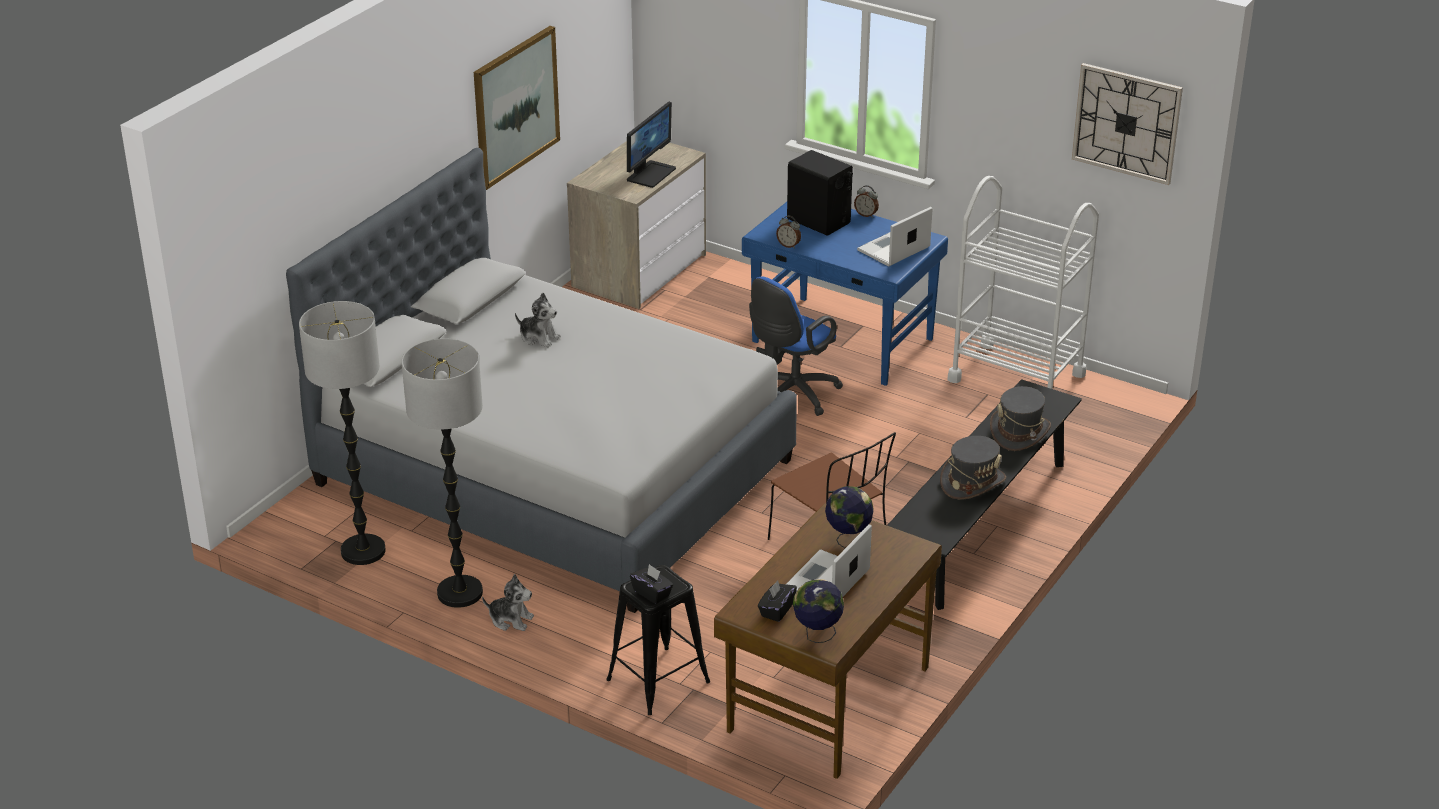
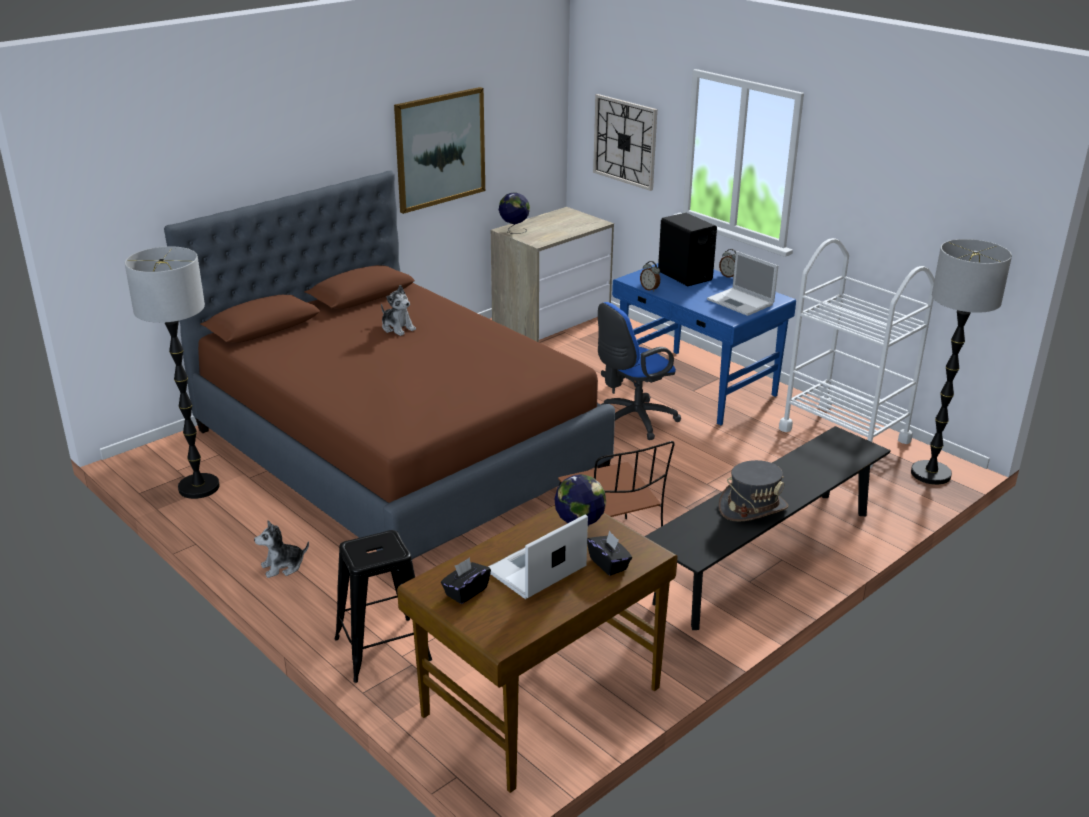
camera: 15 degrees right, 5 degrees down
grey bed [286,148,797,613] -> brown bed [164,171,615,559]
floor lamp [401,338,483,608] -> floor lamp moved to [911,239,1012,485]
plush toy [482,574,534,631] -> plush toy turned 120 degrees clockwise [254,520,309,578]
monitor [627,102,676,188] -> none
black tissue box [630,564,673,604] -> black tissue box moved to [587,530,632,576]
globe [793,579,844,643] -> globe moved to [499,192,530,234]
laptop [857,207,933,267] -> laptop turned 105 degrees counterclockwise [707,251,778,316]
grey hat [990,386,1051,451] -> none
wall clock [1072,63,1183,185] -> wall clock moved to [593,94,657,191]

